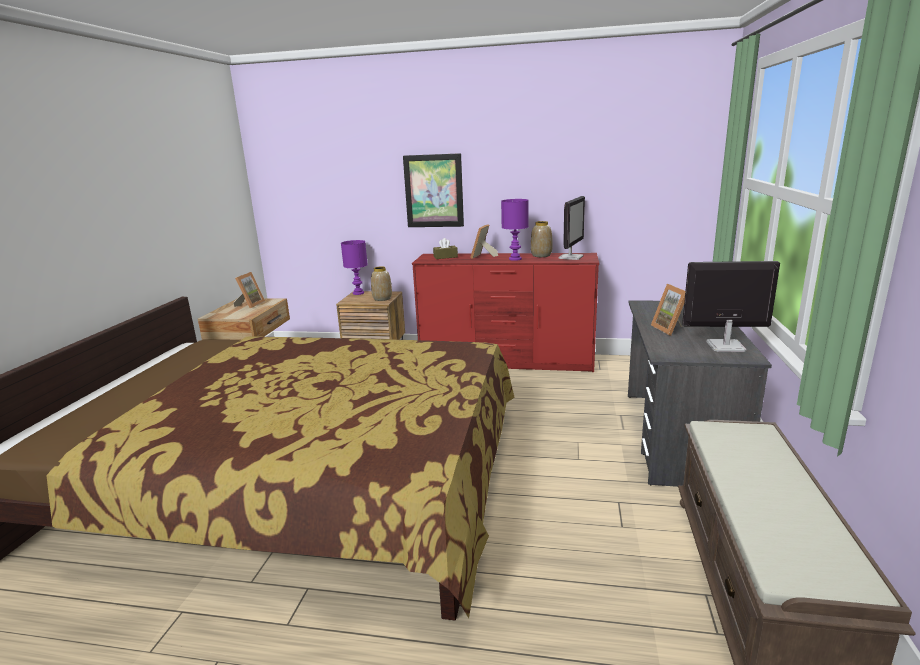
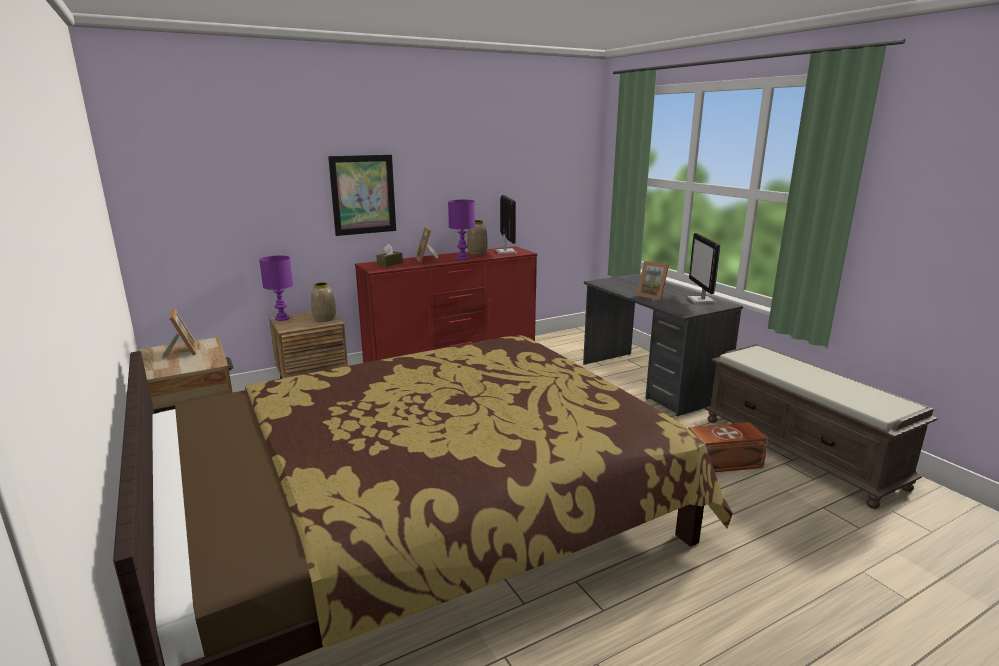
camera: 40 degrees left, 0 degrees up
monitor [682,261,780,352] -> monitor turned 60 degrees counterclockwise [687,233,720,304]
none -> brown storage box [688,422,768,472]

